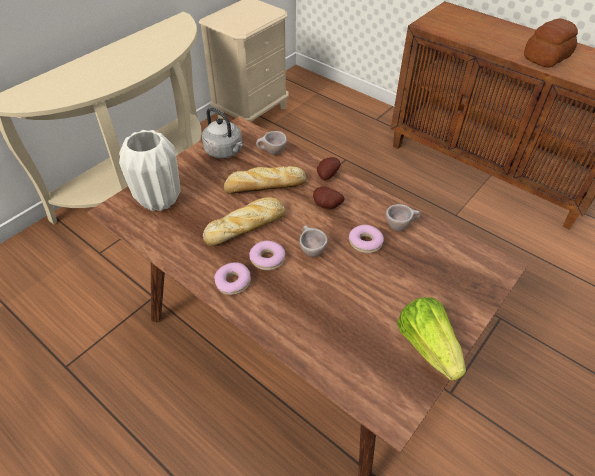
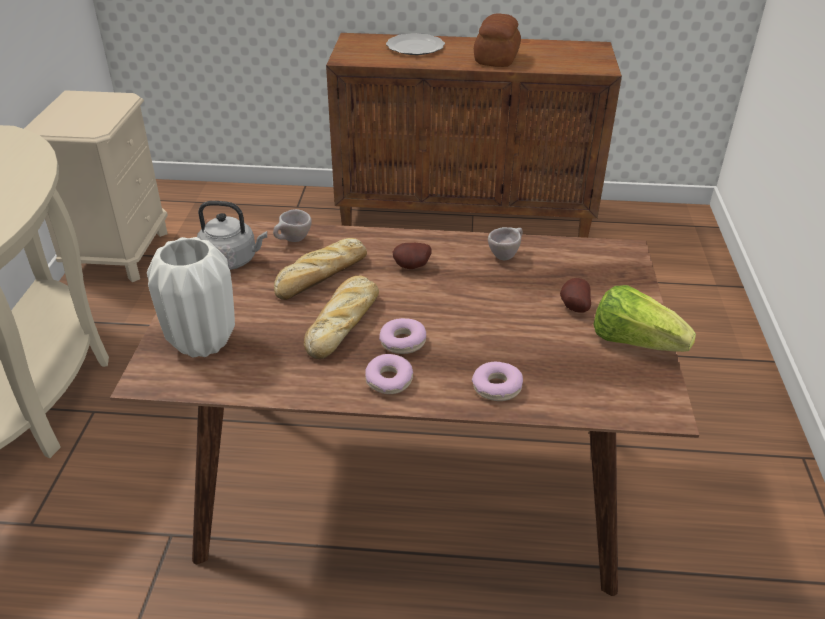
camera: 35 degrees left, 10 degrees down
beige cup [299,225,328,257] -> none
potato [317,157,341,180] -> potato moved to [560,278,591,313]
donut [349,225,384,253] -> donut moved to [472,362,523,401]
none -> plate [386,33,445,55]

